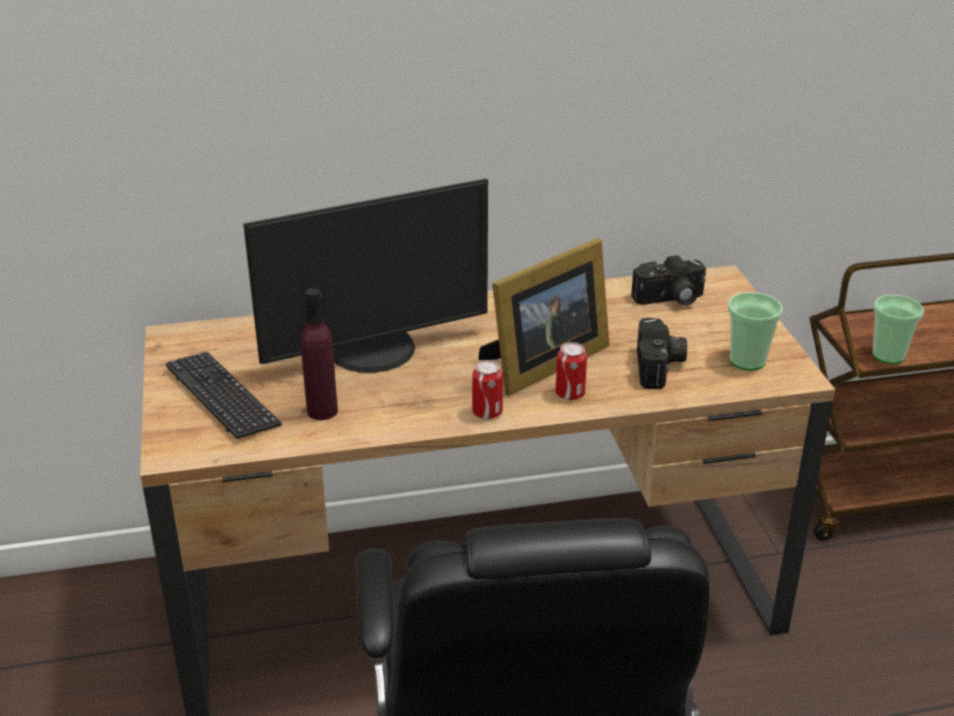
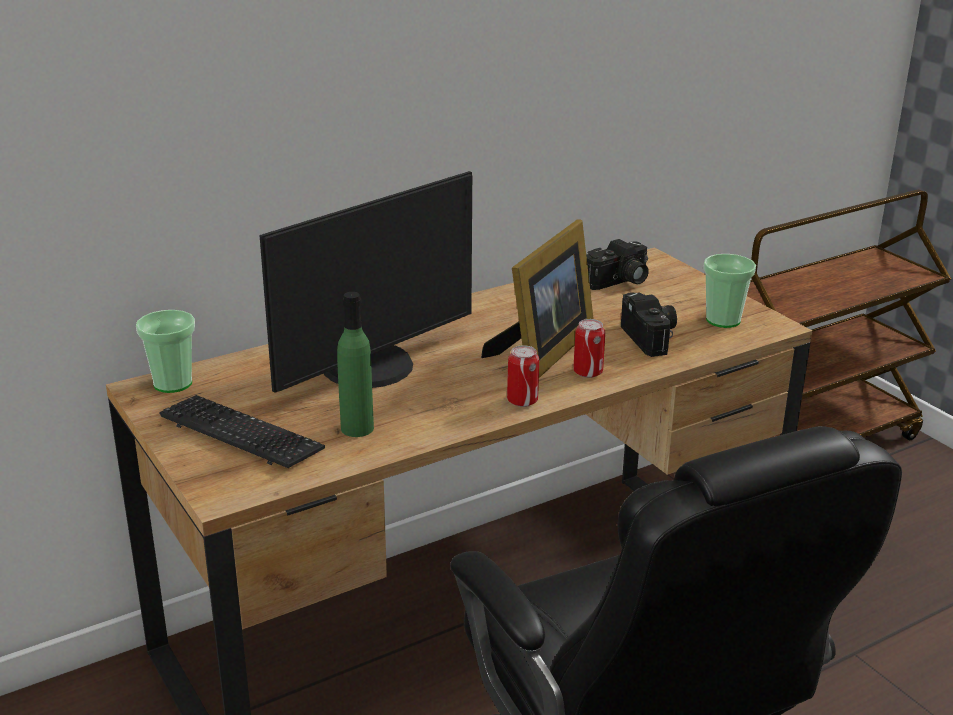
camera: 20 degrees left, 5 degrees down
purple bottle [301,288,338,420] -> green bottle [337,292,374,437]
cup [872,295,924,364] -> cup moved to [136,310,195,393]

